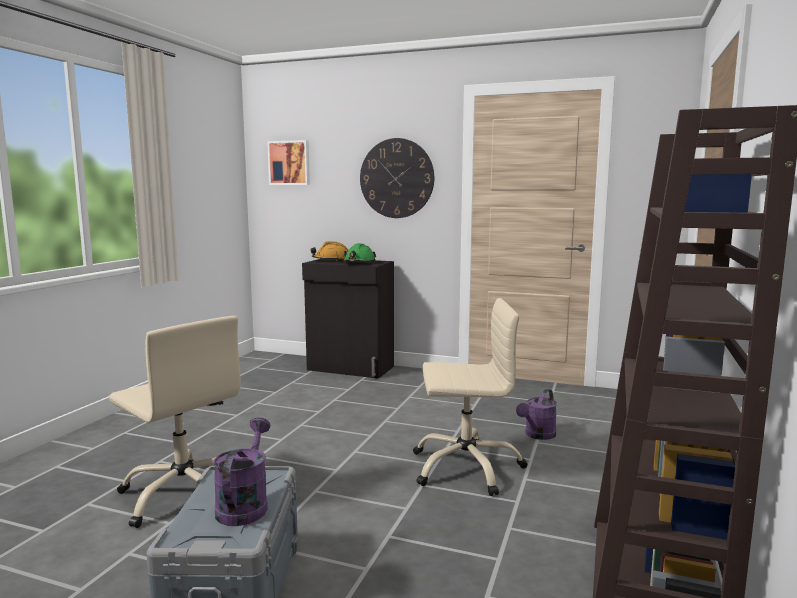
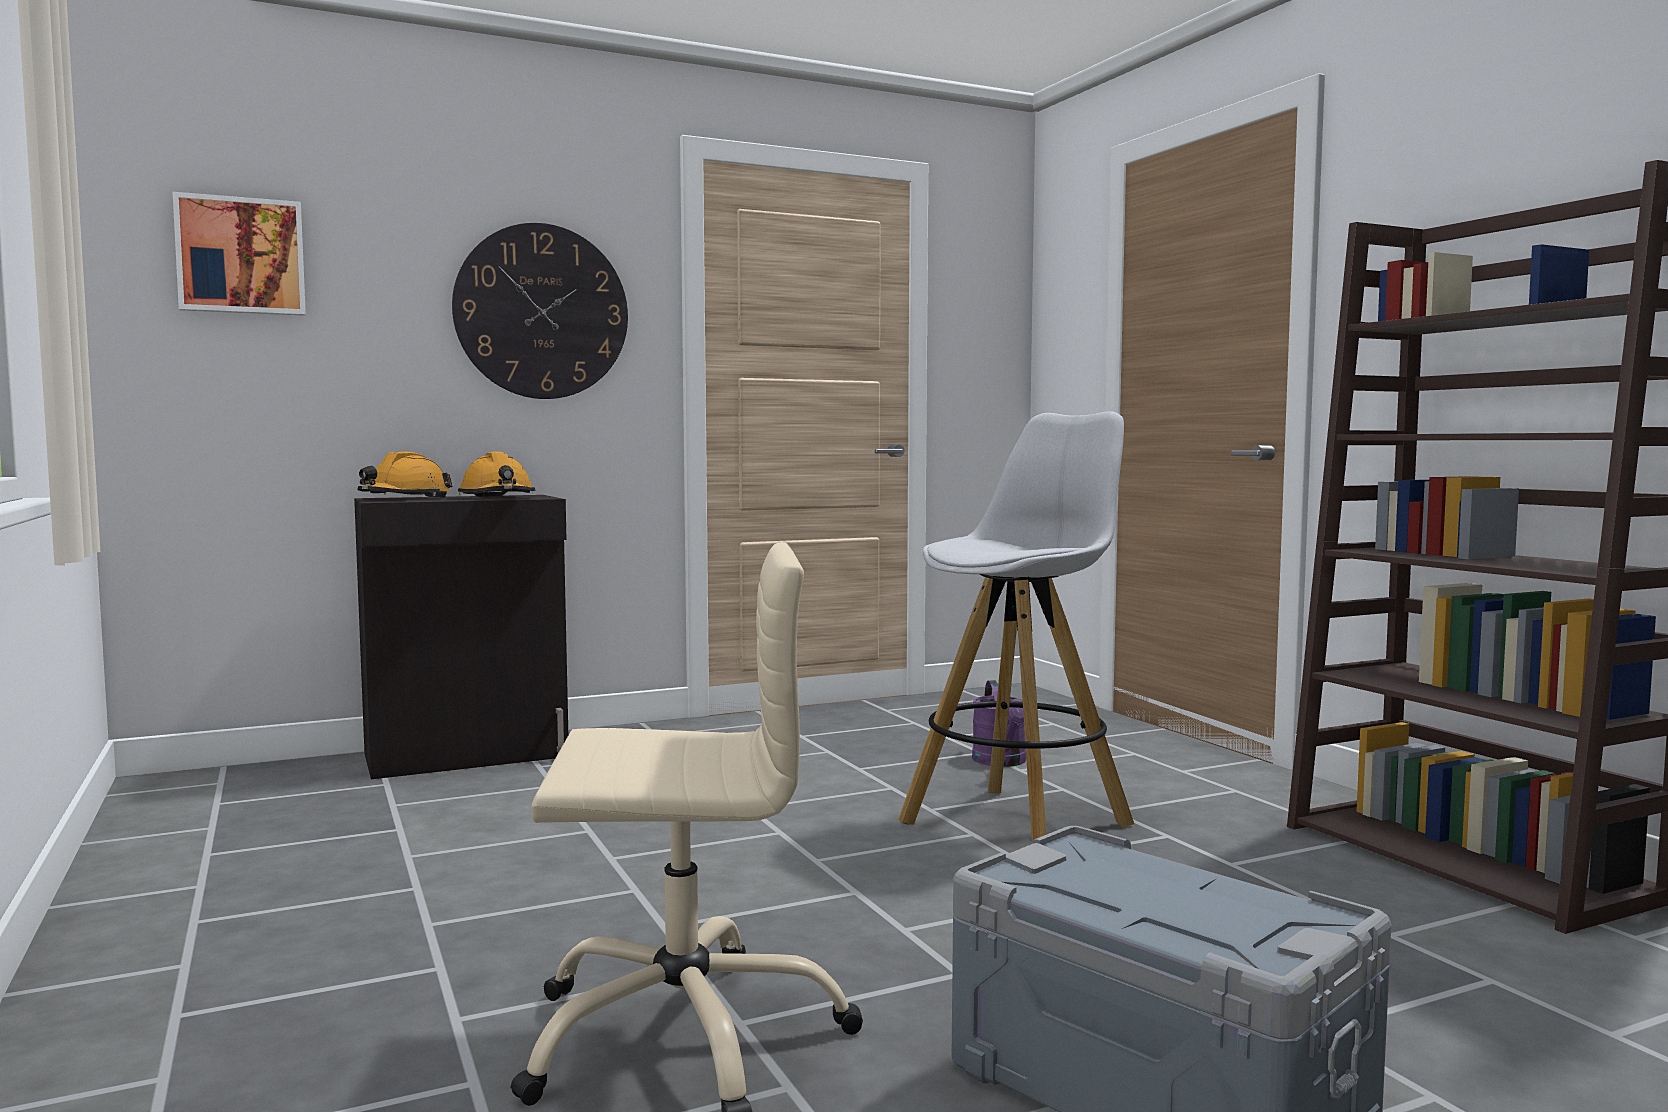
camera: 45 degrees left, 5 degrees down
purple watering can [213,417,270,526] -> none
green hard hat [343,243,376,262] -> orange hard hat [458,451,535,497]
beige office chair [413,298,528,496] -> white stool [898,411,1134,840]

